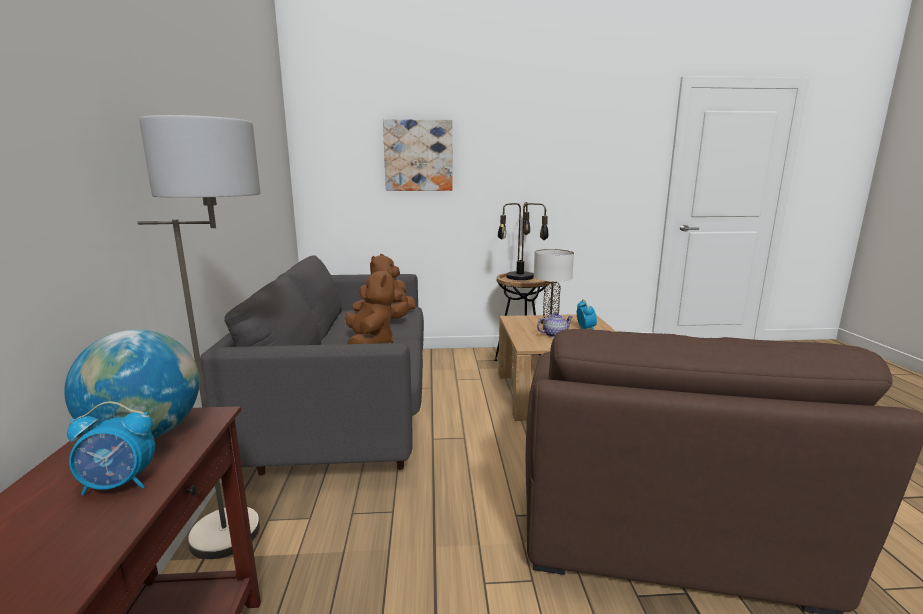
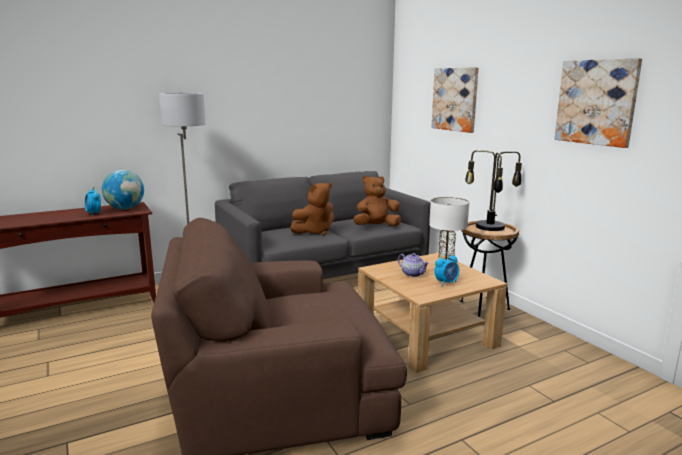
camera: 65 degrees right, 0 degrees up
none -> picture [554,58,642,148]

